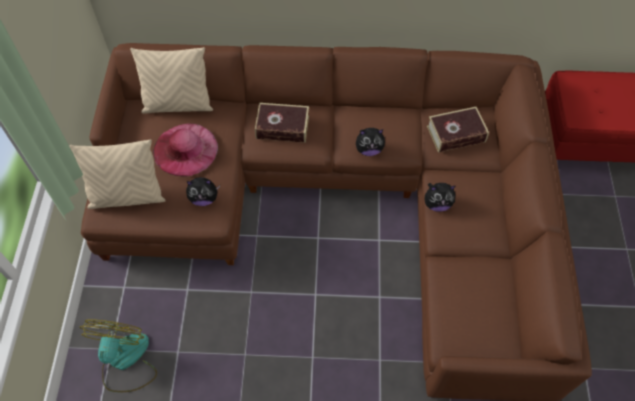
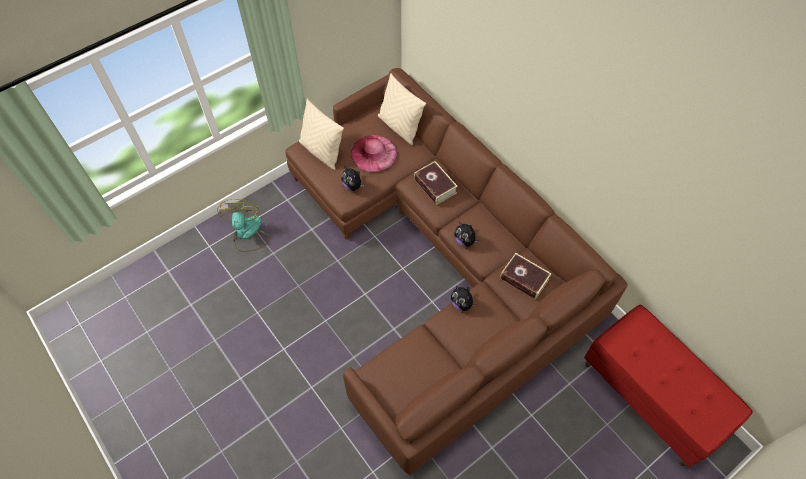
camera: 50 degrees right, 0 degrees up
fan [80,319,157,392] -> fan turned 60 degrees counterclockwise [217,199,271,252]

